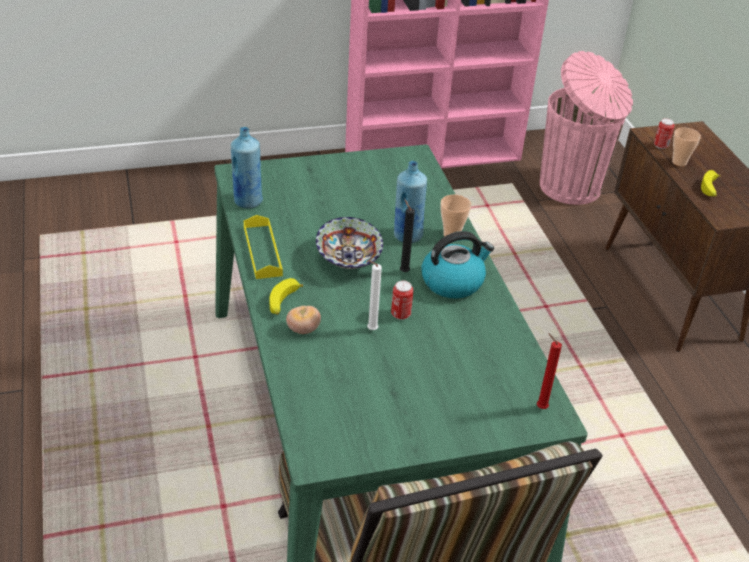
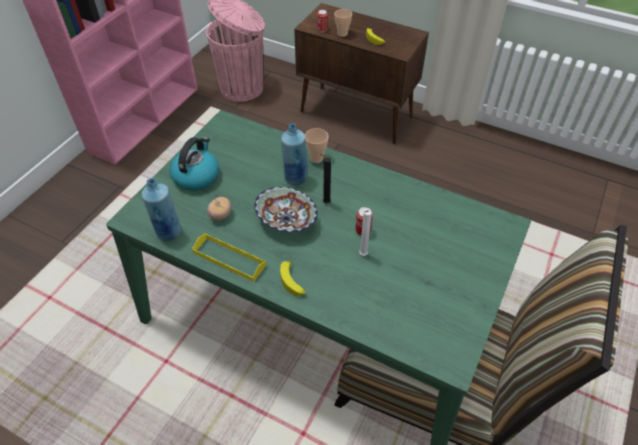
camera: 45 degrees left, 10 degrees up
tomato [286,306,321,334] -> tomato moved to [207,197,231,220]
kettle [421,231,494,298] -> kettle moved to [170,137,219,191]
red candle [537,333,562,409] -> none

